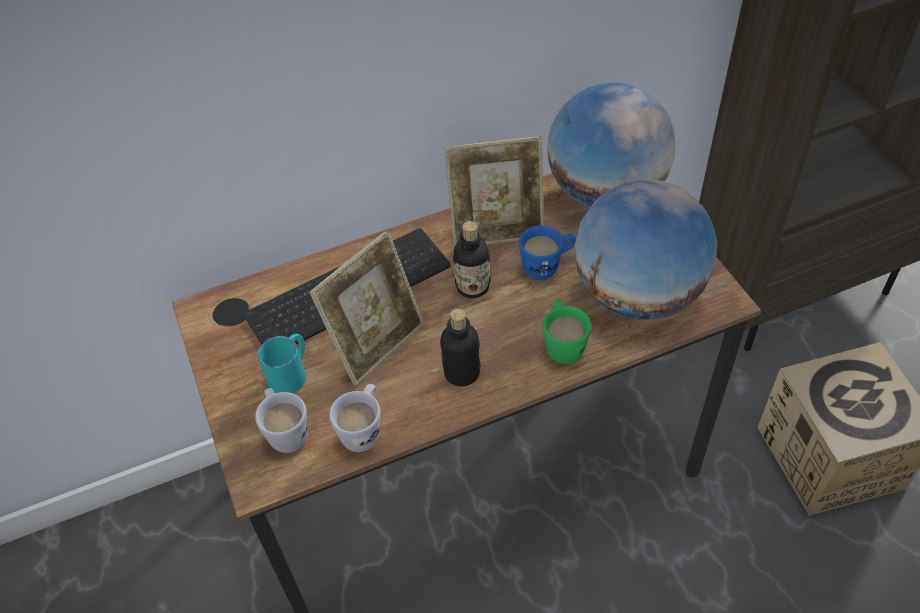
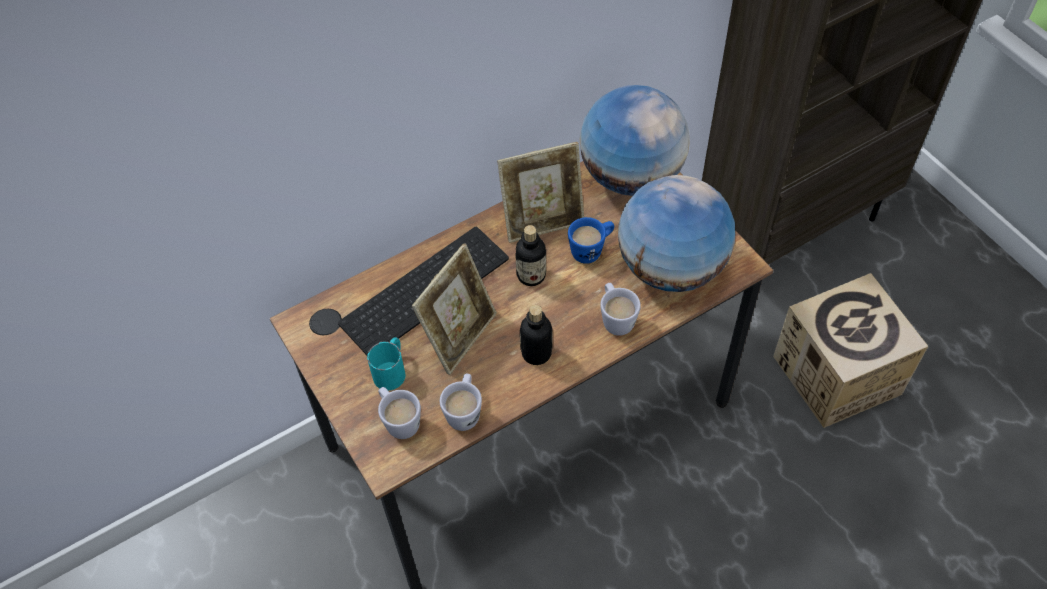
camera: 10 degrees left, 5 degrees up
green mug [543,300,591,364] -> white mug [600,283,641,336]

